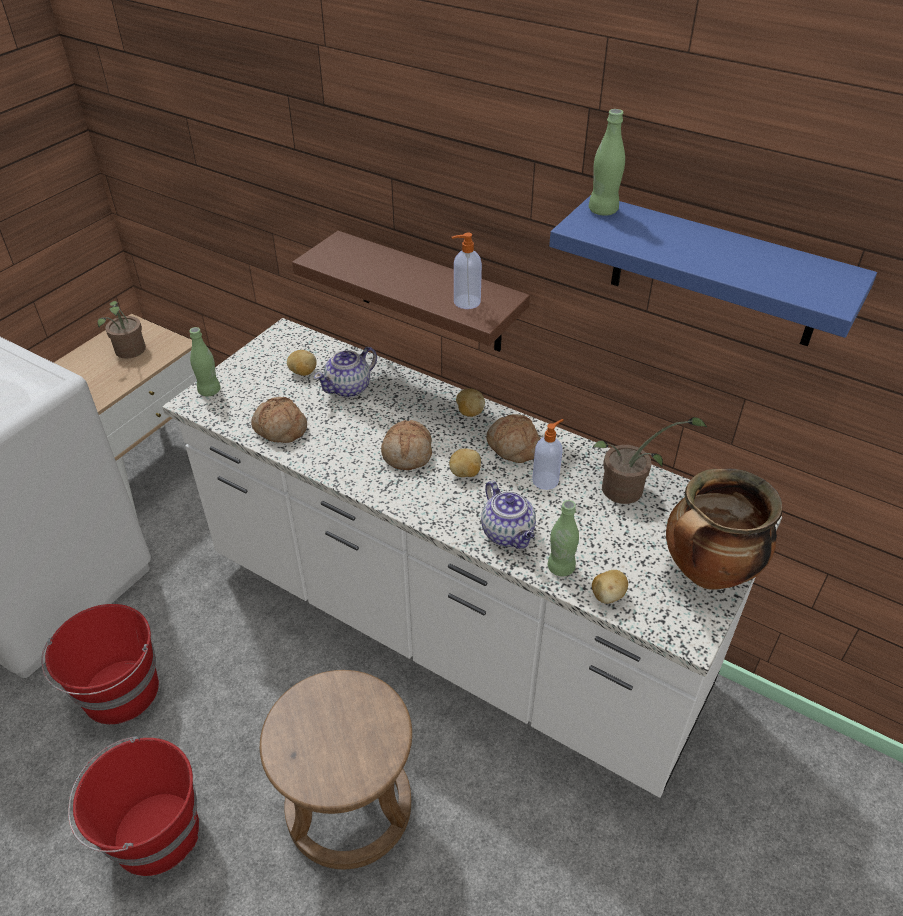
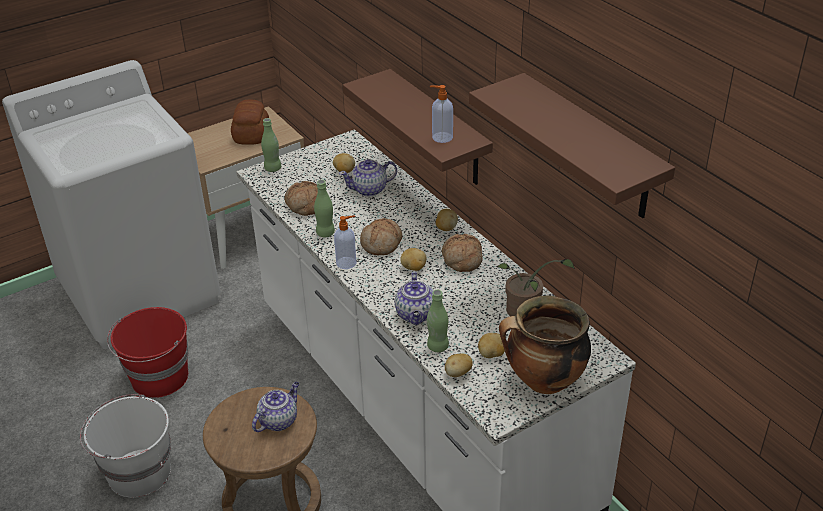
camera: 25 degrees right, 5 degrees down
red bucket [68,736,199,876] -> white bucket [80,394,171,498]
potted plant [97,301,146,359] -> bread [231,100,269,145]
soap dispenser [532,419,563,490] -> soap dispenser moved to [334,216,356,269]
blue shelf [549,195,877,346] -> brown shelf [469,73,675,218]
green bottle [589,109,625,216] -> green bottle moved to [314,180,335,237]
none -> teapot [252,382,299,432]
none -> potato [478,333,505,358]

